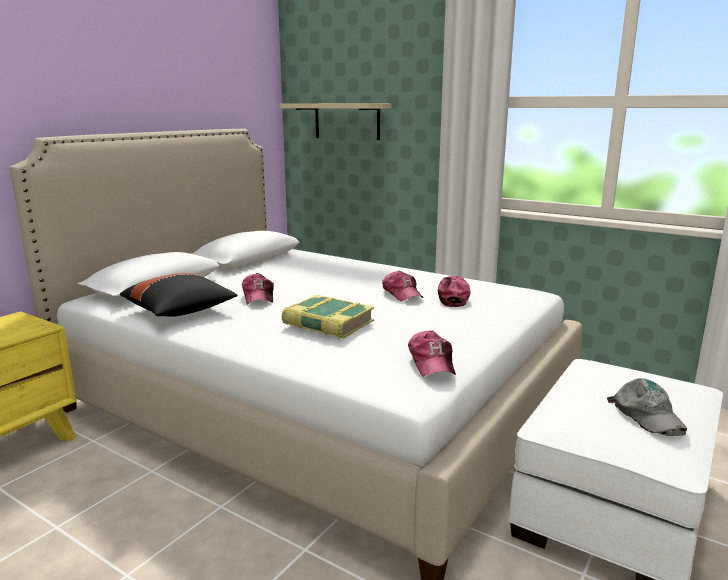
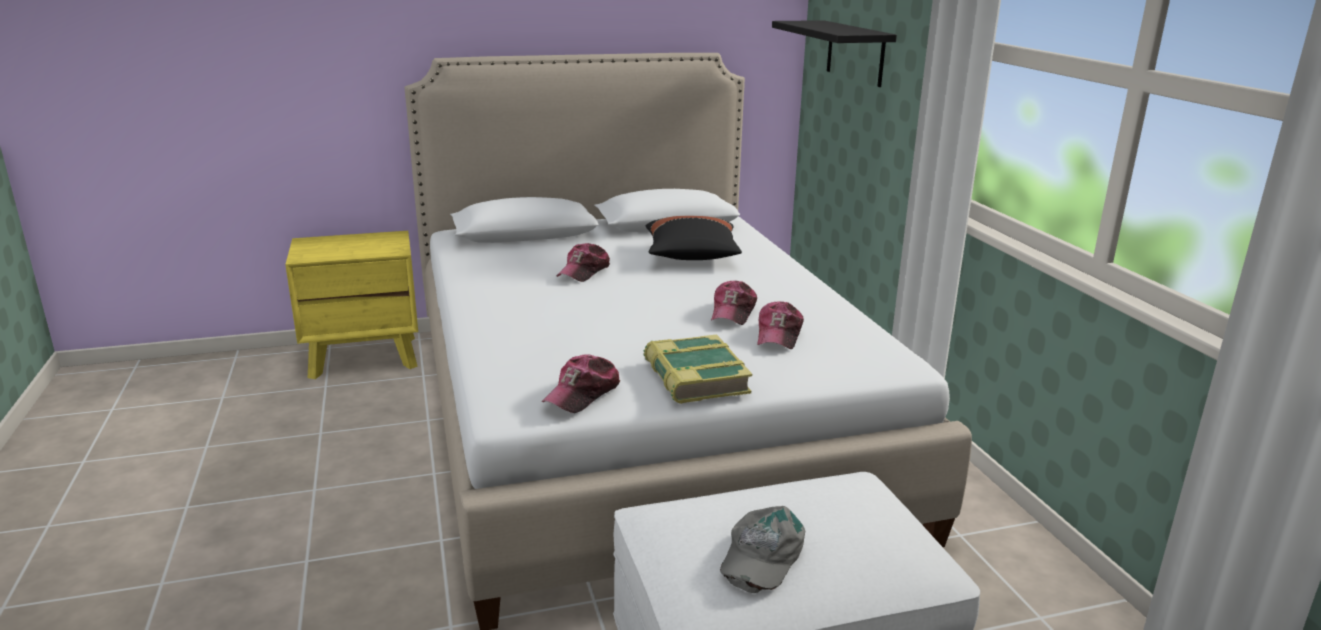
camera: 40 degrees right, 5 degrees up
black pillow [120,273,238,317] -> black pillow moved to [646,216,742,260]
beige shelf [280,103,392,140] -> black shelf [772,20,897,87]
book [282,295,374,338] -> book moved to [644,335,752,404]
cap [438,276,471,307] -> cap turned 150 degrees clockwise [757,301,804,349]

